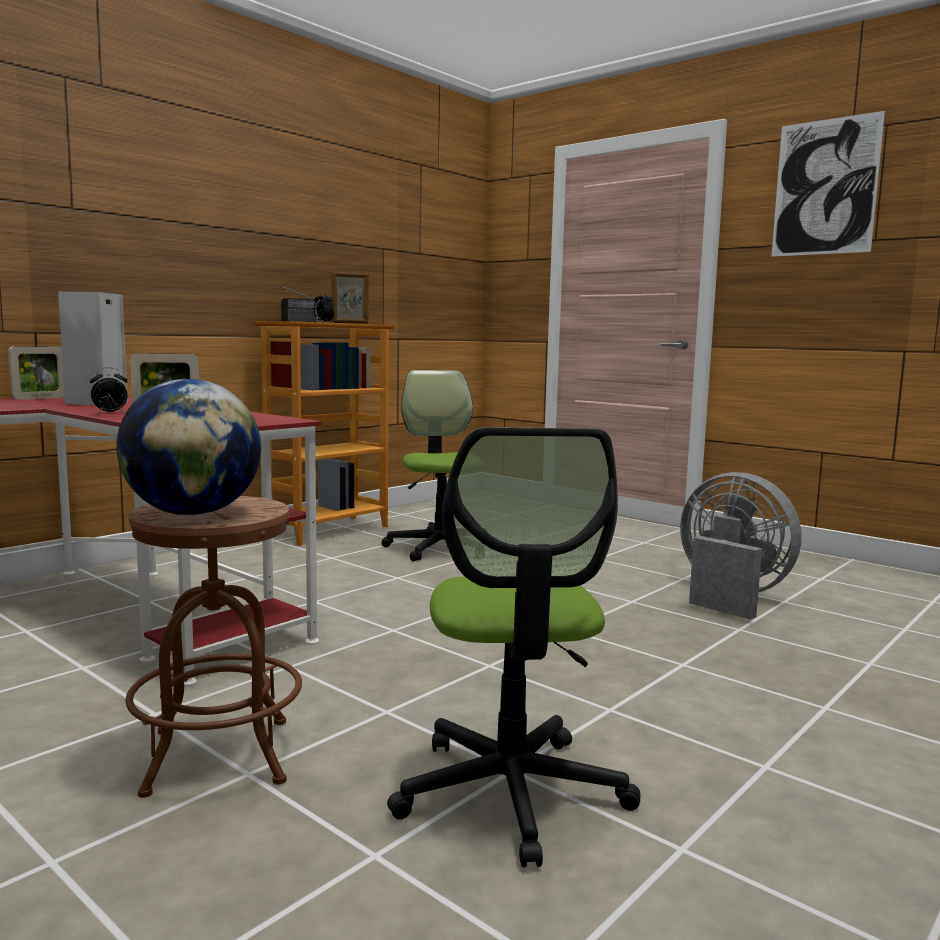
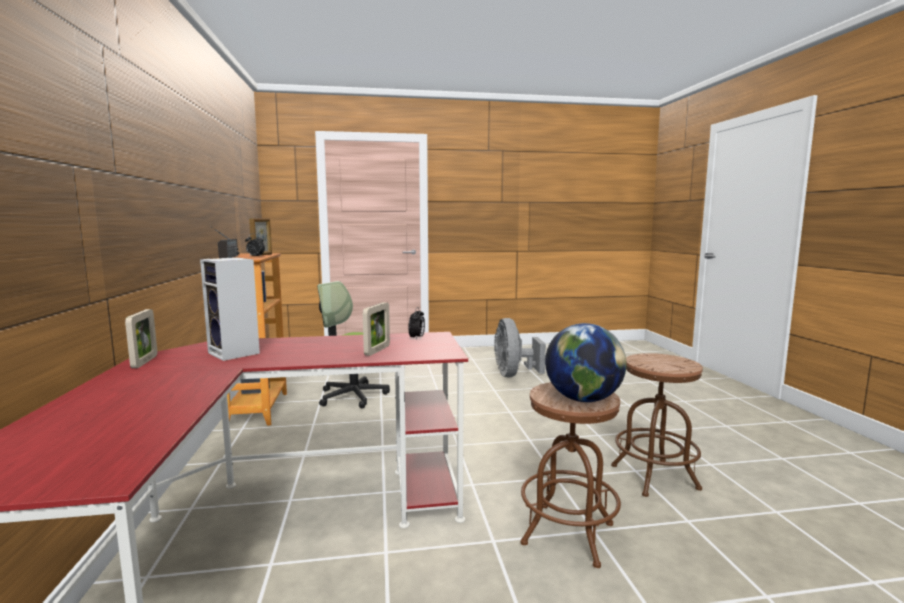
camera: 50 degrees left, 0 degrees up
alarm clock [90,367,128,414] -> alarm clock moved to [409,307,425,339]
office chair [387,427,640,867] -> brown stool [611,353,703,497]
grey fan [680,472,802,620] -> grey fan turned 90 degrees counterclockwise [494,318,546,378]
picture [771,111,885,257] -> none

